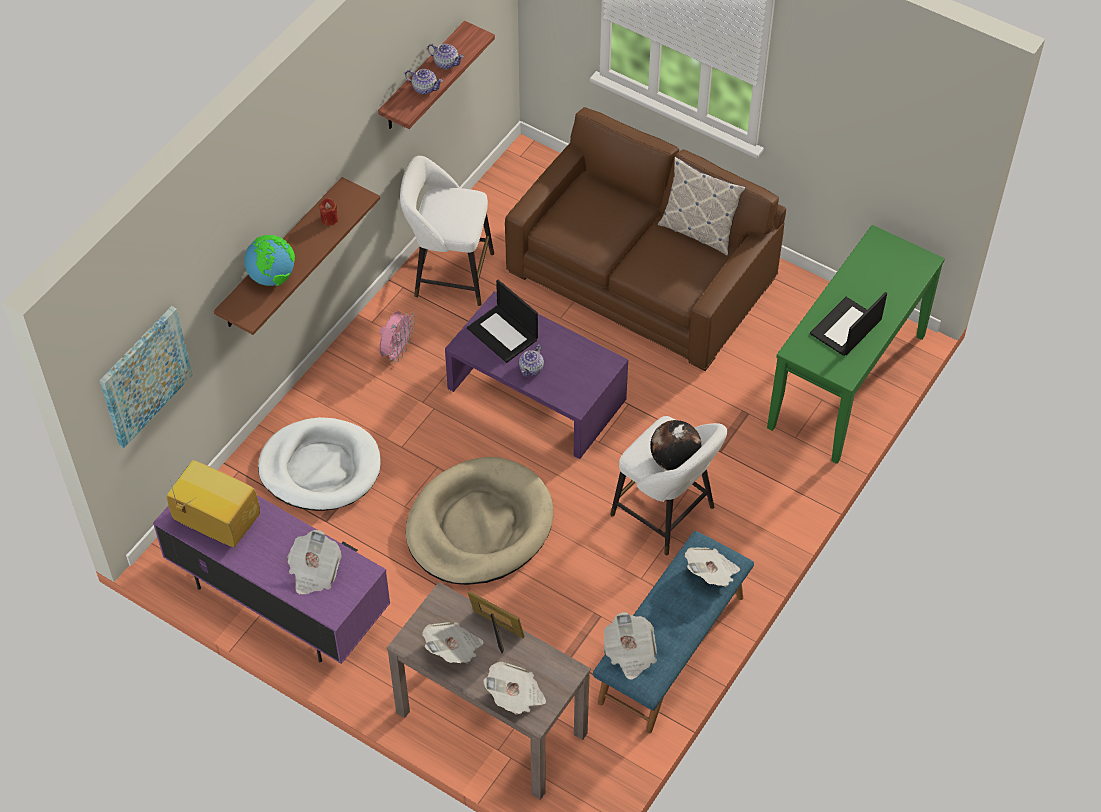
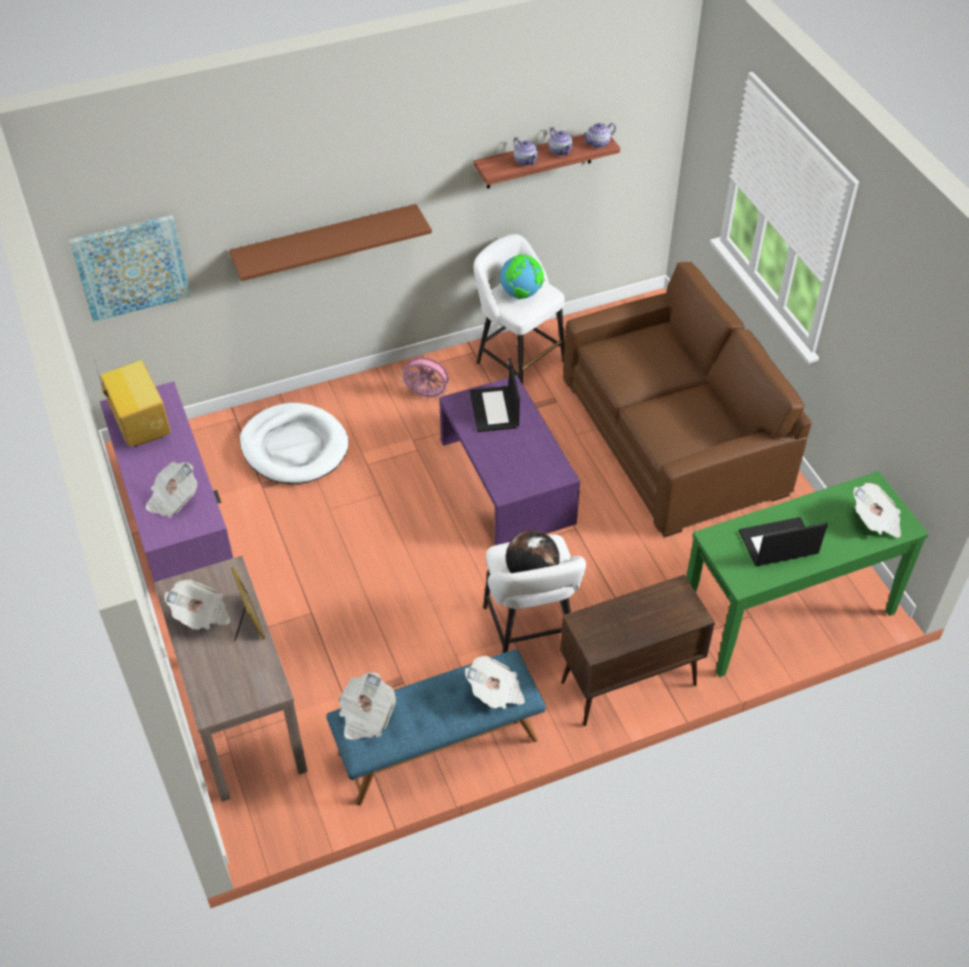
camera: 35 degrees right, 5 degrees down
globe [244,235,295,286] -> globe moved to [500,254,544,299]
red candle [319,198,338,226] -> none
pink fan [379,311,415,363] -> pink fan turned 45 degrees clockwise [399,357,449,401]
beige dog bed [406,457,553,585] -> none
newspaper [483,662,546,715] -> newspaper moved to [853,483,901,538]
teapot [519,345,544,376] -> teapot moved to [582,123,616,148]
pillow [658,157,746,255] -> none
none -> brown cabinet [560,574,715,726]

